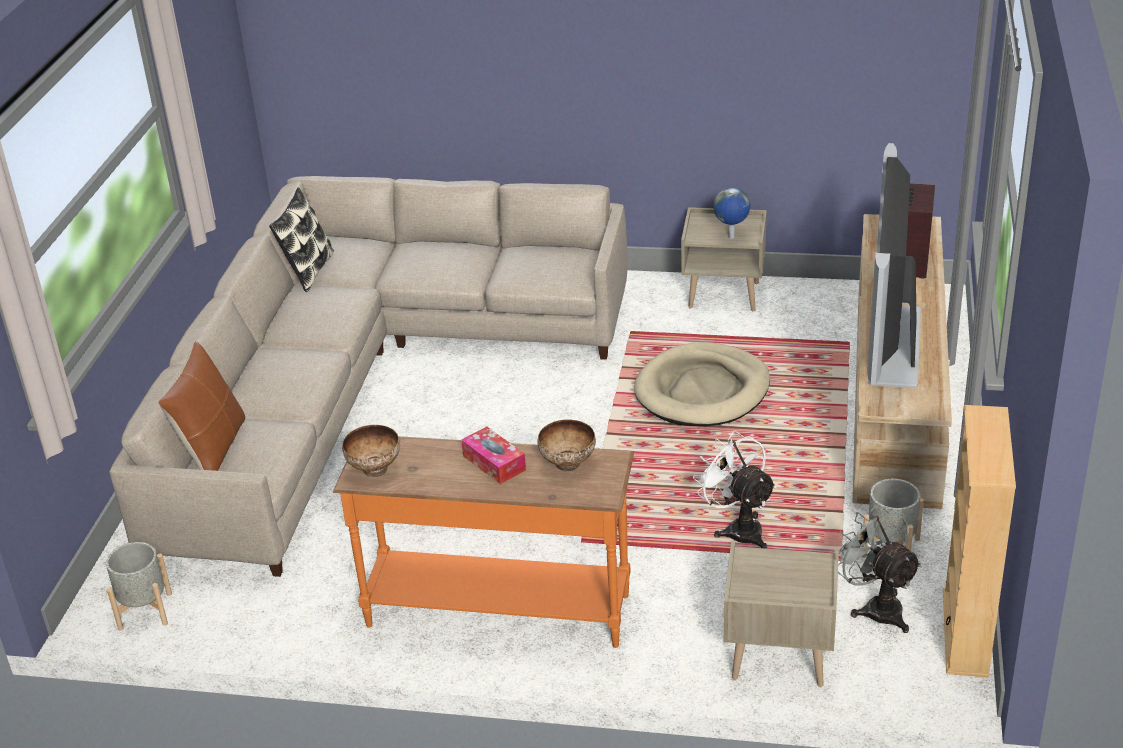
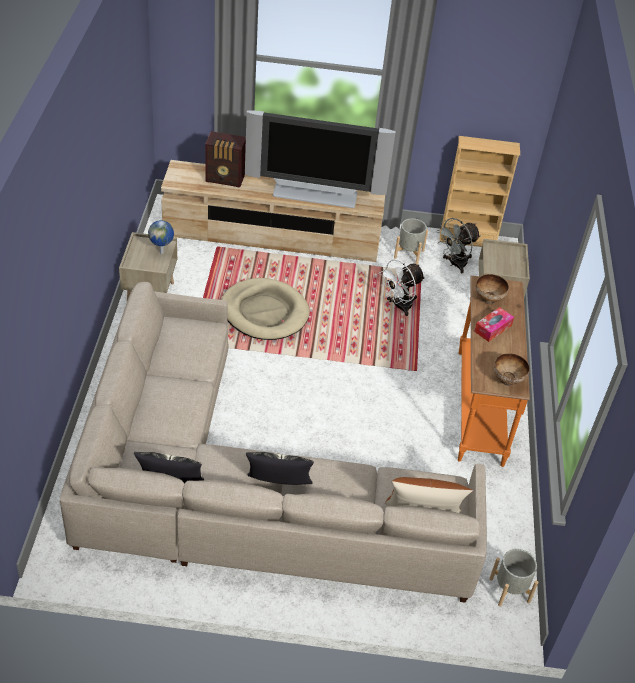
camera: 100 degrees left, 10 degrees up
none -> pillow [246,452,314,485]

